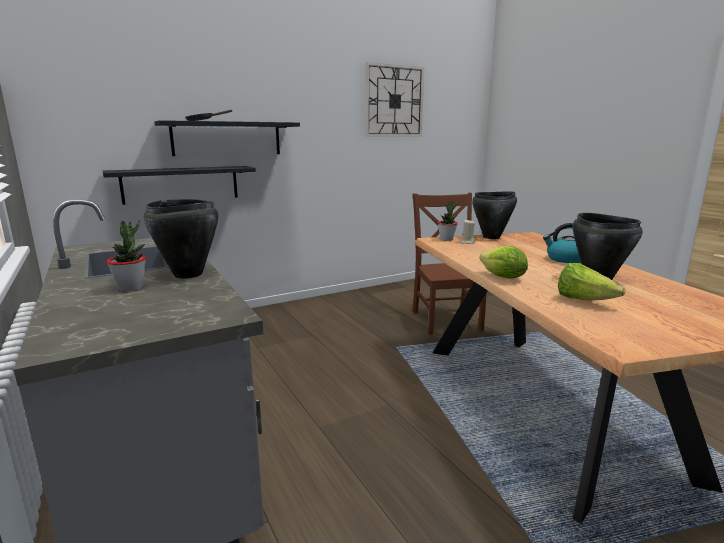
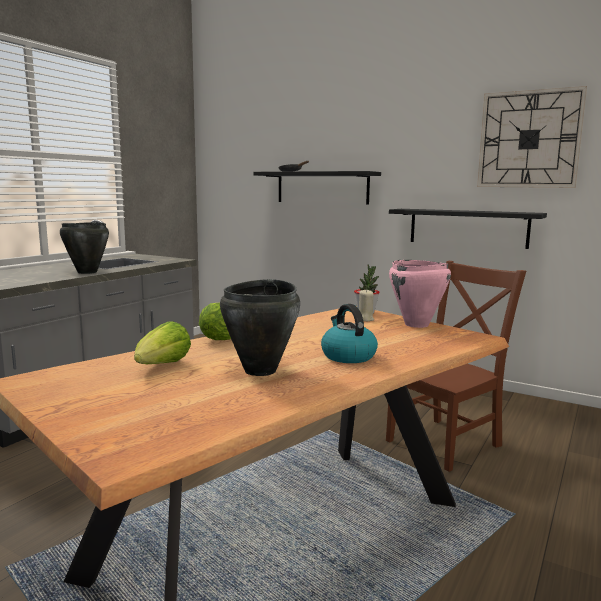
camera: 60 degrees right, 5 degrees down
black shelf [103,166,256,205] -> black shelf moved to [389,209,547,249]
potted plant [107,220,146,291] -> none
black cooking pot [472,192,517,239] -> pink cooking pot [389,260,451,328]

